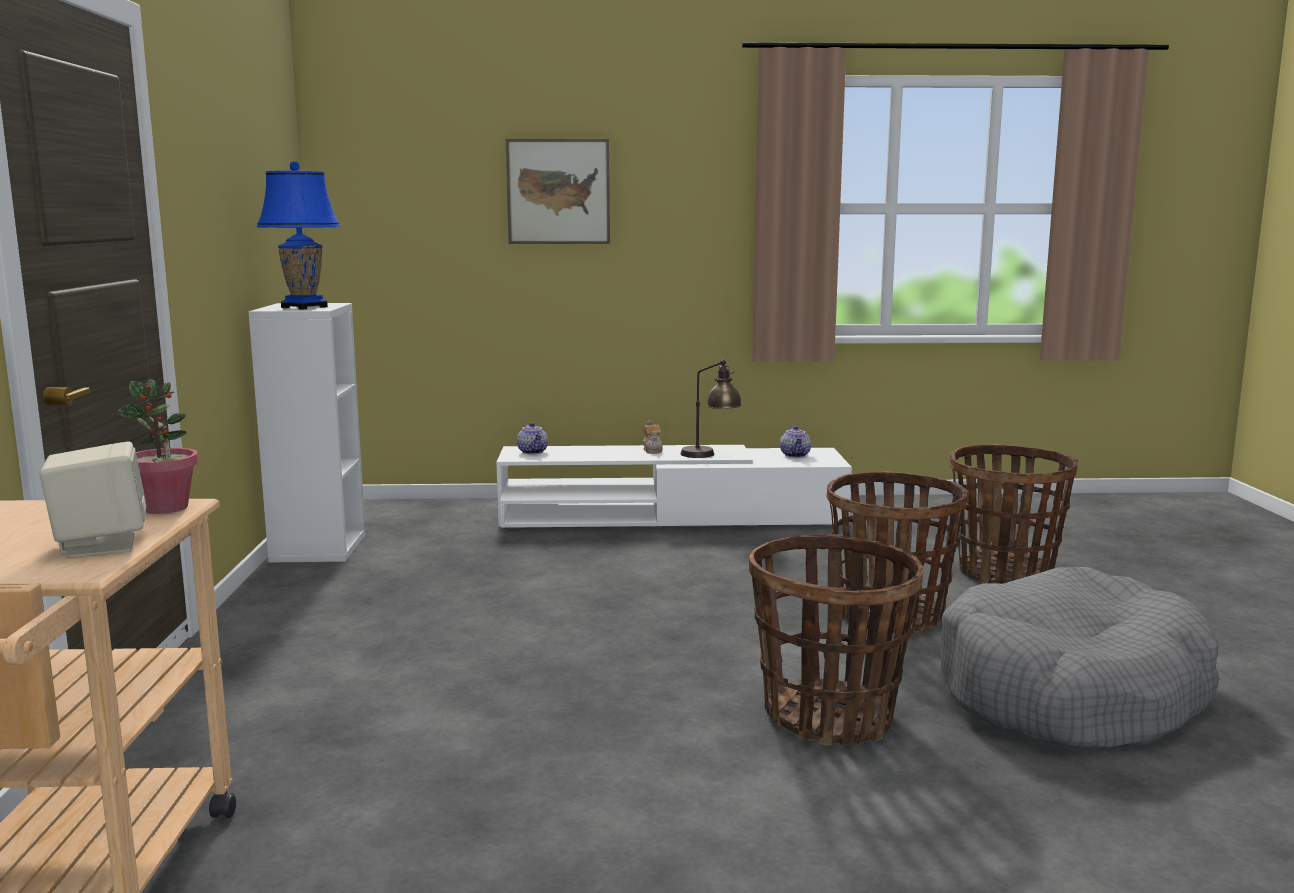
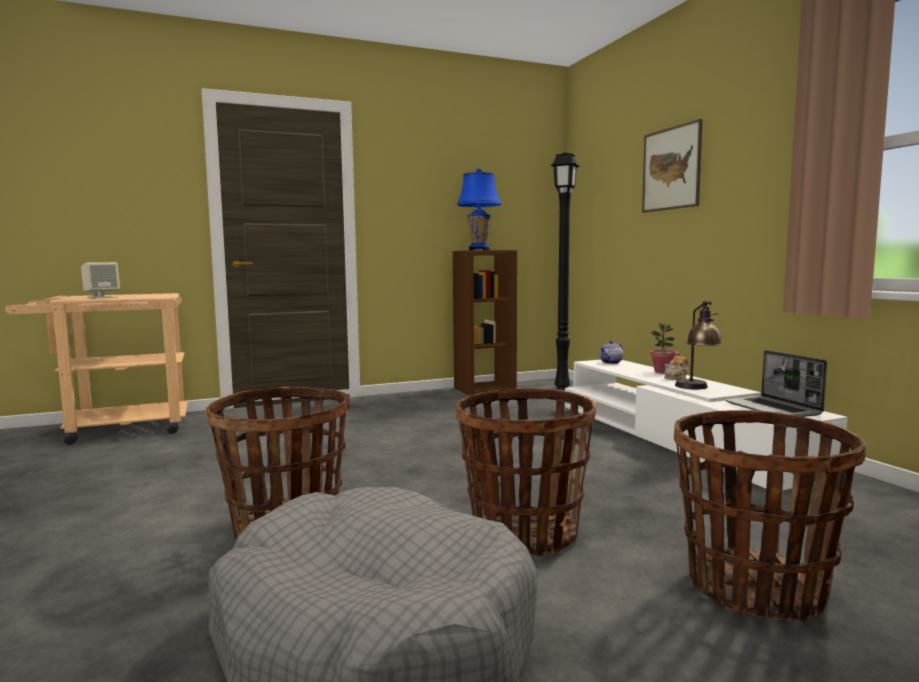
camera: 70 degrees right, 5 degrees down
potted plant [117,379,199,514] -> potted plant moved to [650,323,676,374]
white bookcase [249,303,365,562] -> brown bookcase [453,250,517,395]
teapot [780,426,811,458] -> laptop [724,350,827,417]
none -> black floor lamp [551,153,580,390]

